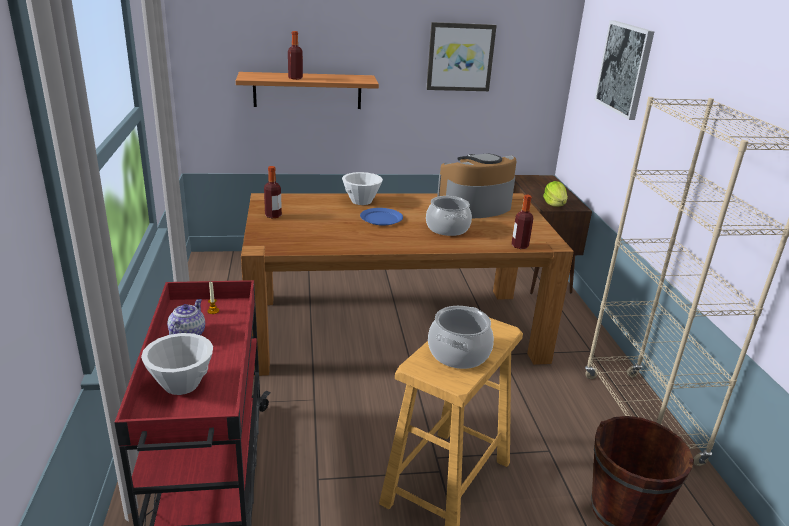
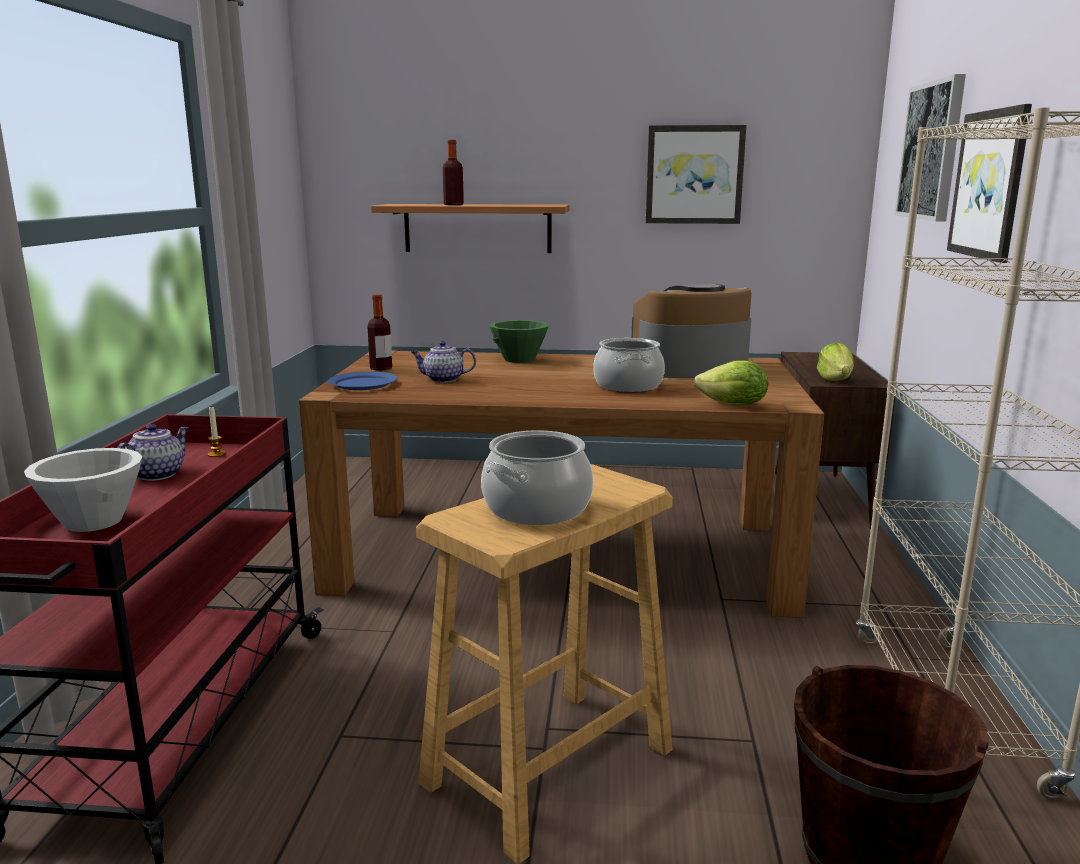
camera: 15 degrees right, 10 degrees down
white bowl [342,172,383,205] -> green bowl [489,320,549,363]
blue plate [360,208,403,226] -> blue plate moved to [328,371,397,390]
bottle [512,195,534,249] -> lettuce [694,360,768,405]
none -> teapot [411,341,476,383]
none -> picture [947,104,1032,263]

